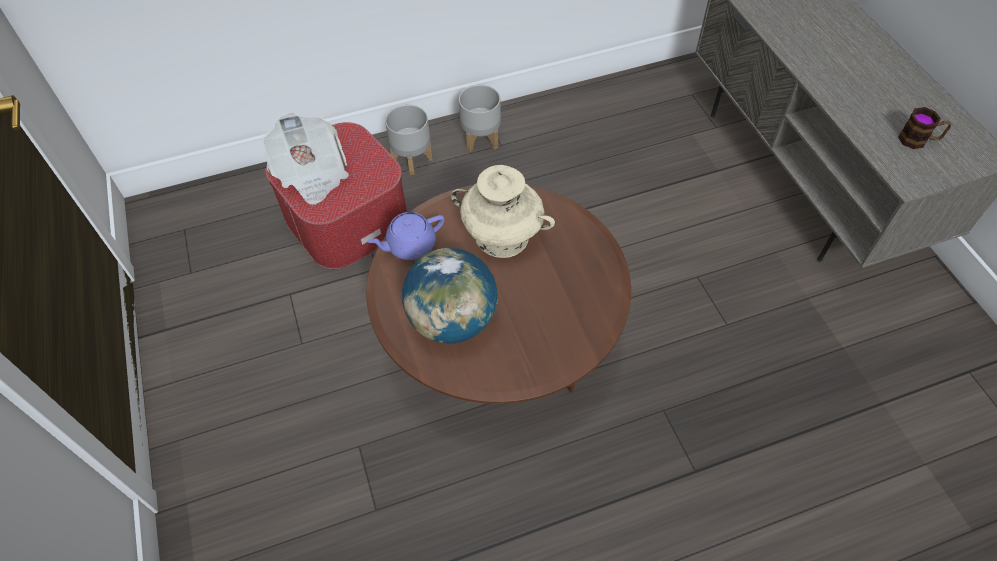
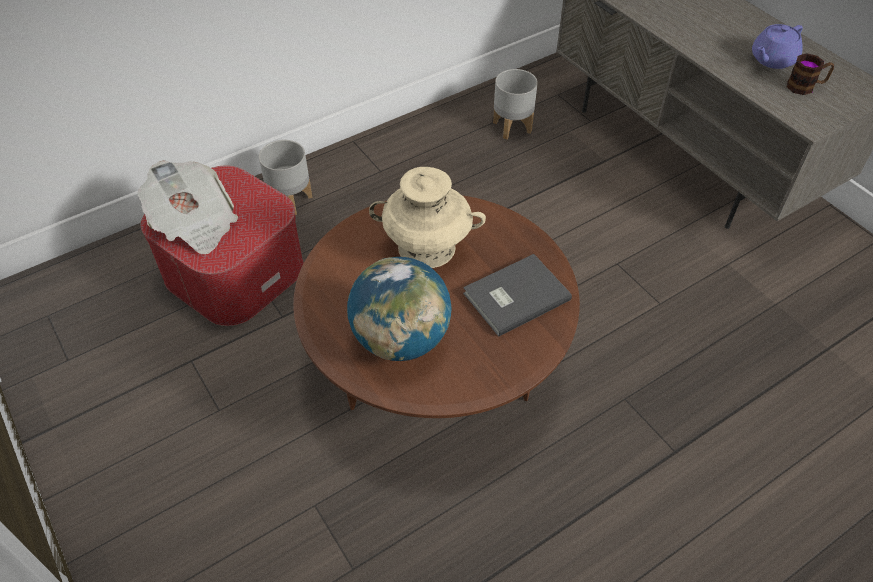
camera: 15 degrees left, 5 degrees down
purple teapot [367,212,445,260] -> purple teapot moved to [752,24,803,69]
grey planter [459,85,501,152] -> grey planter moved to [493,69,538,139]
none -> grey book [463,254,572,337]

